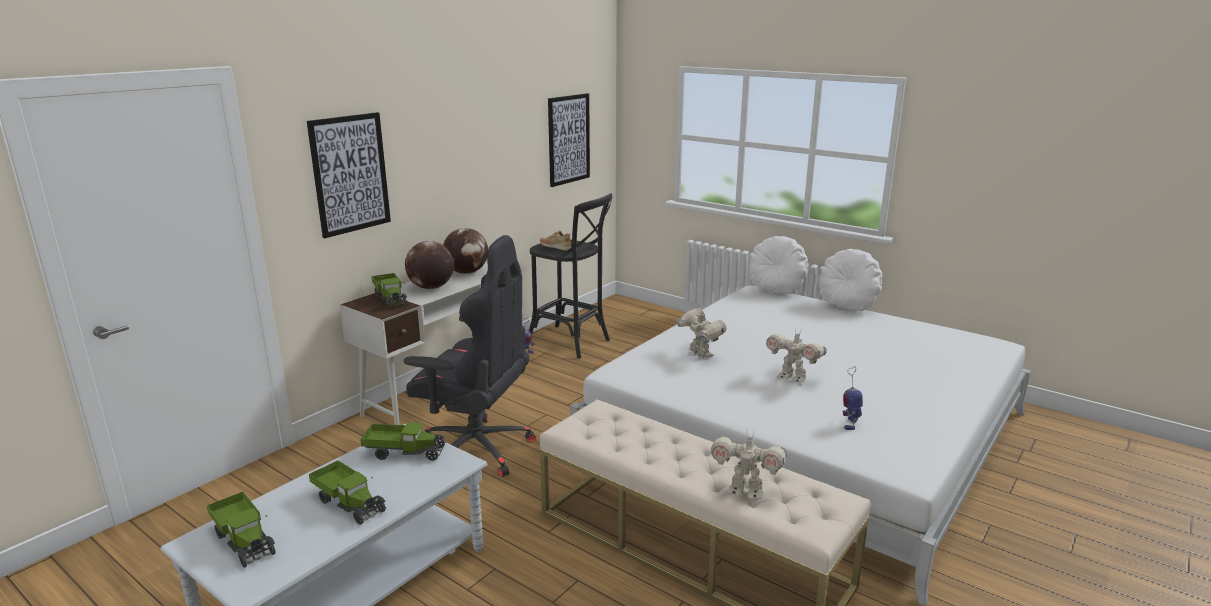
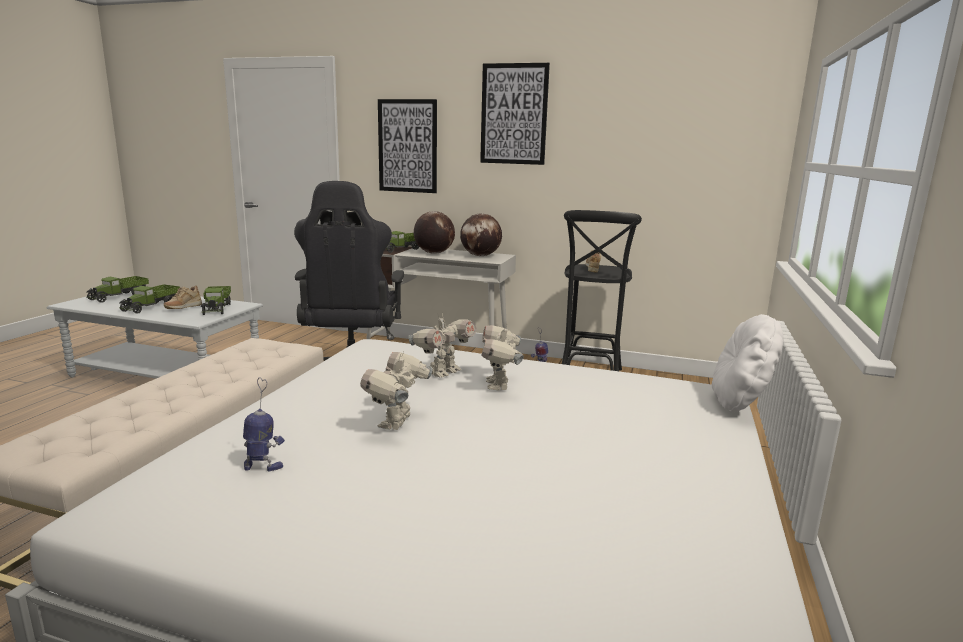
camera: 70 degrees right, 5 degrees down
picture [548,93,590,187] -> picture moved to [480,63,550,165]
toy robot [711,433,787,499] -> toy robot moved to [481,322,524,391]
white pillow [819,249,882,311] -> none
none -> beige shoe [164,286,202,309]

